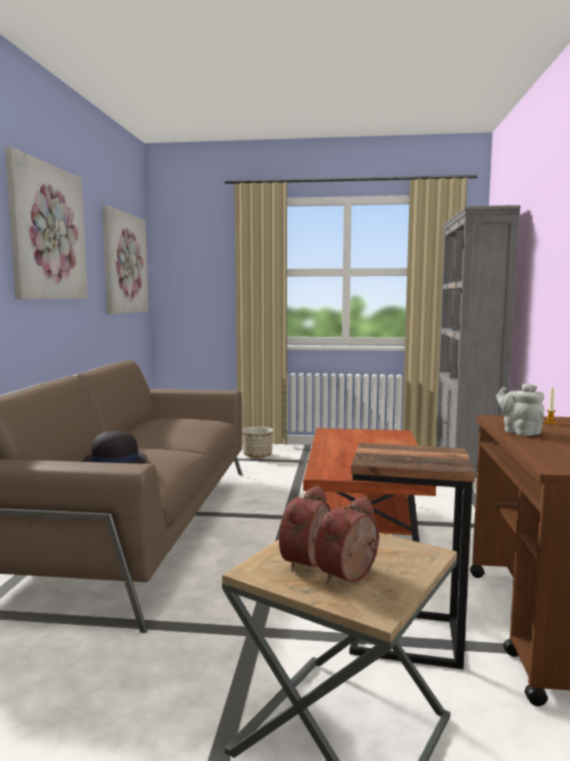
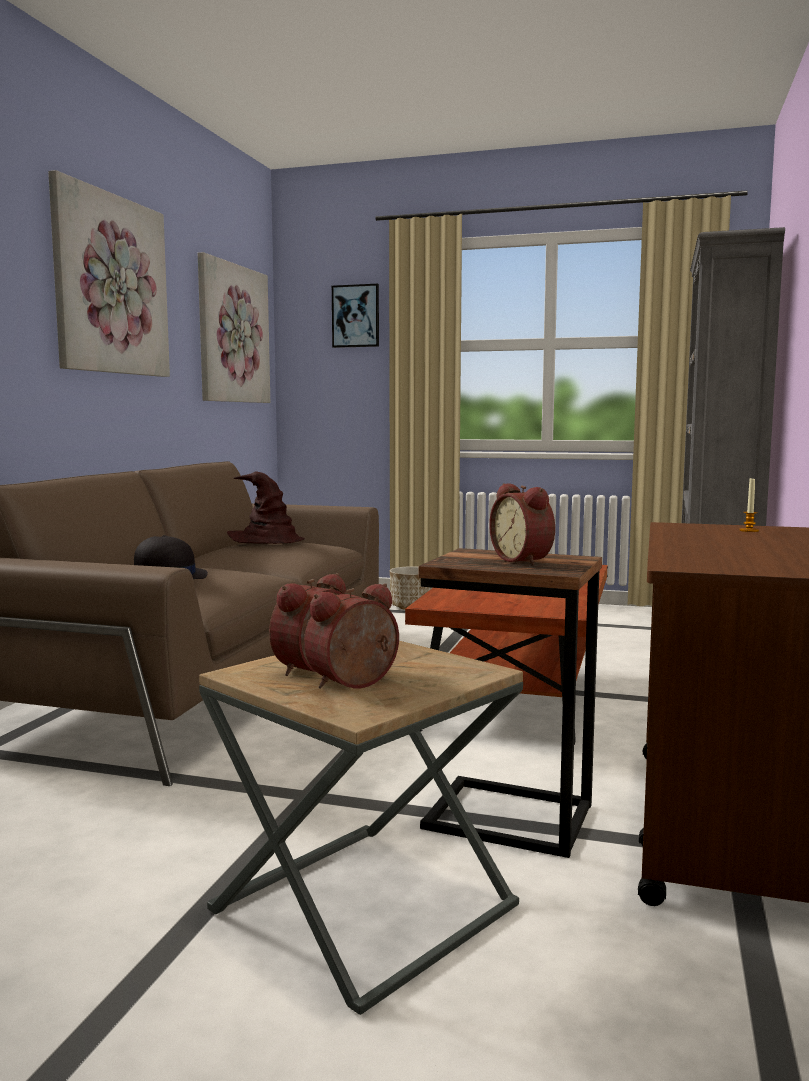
camera: 10 degrees right, 0 degrees up
grey teapot [496,383,544,436] -> none
none -> brown hat [227,471,305,544]
none -> picture [332,284,379,348]
none -> alarm clock [489,483,555,565]

